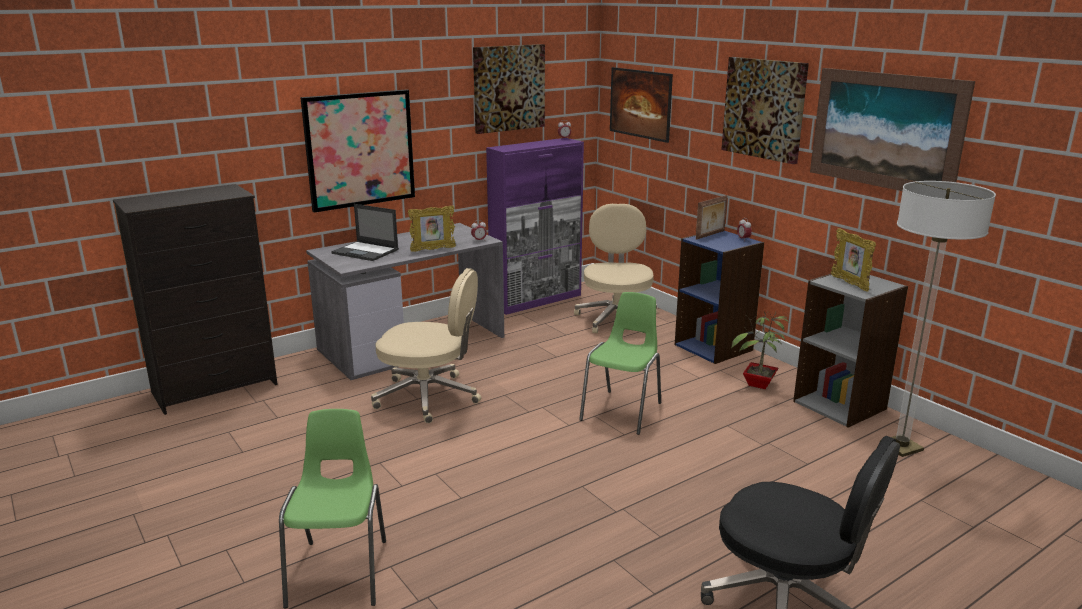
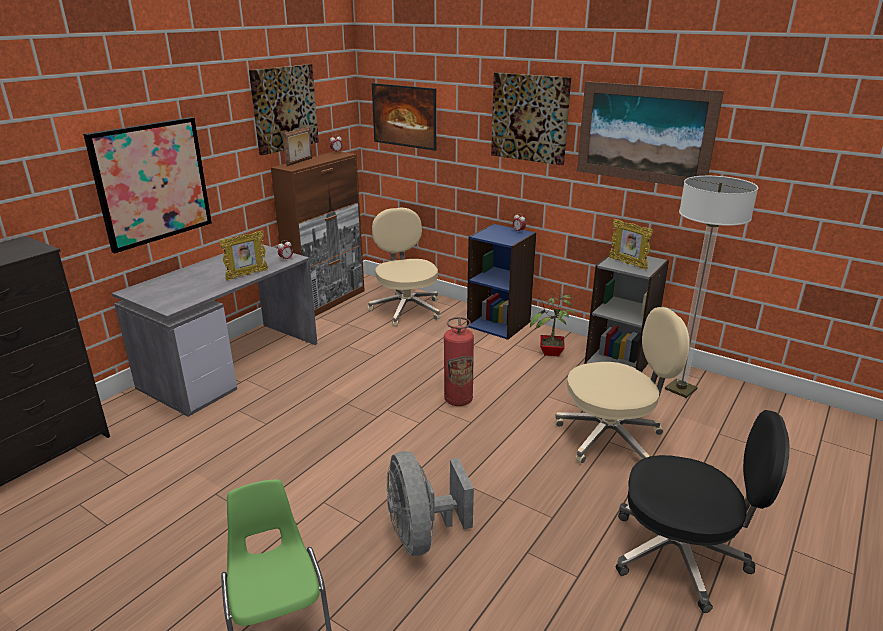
camera: 20 degrees left, 5 degrees up
laptop [331,204,399,261] -> none
beige office chair [371,268,481,423] -> beige office chair moved to [555,307,690,464]
purple cabinet [486,138,584,315] -> brown cabinet [271,151,365,316]
green chair [579,292,661,435] -> fire extinguisher [444,317,474,406]
picture frame [696,195,727,240] -> picture frame moved to [283,127,312,166]
none -> grey fan [387,451,474,556]

